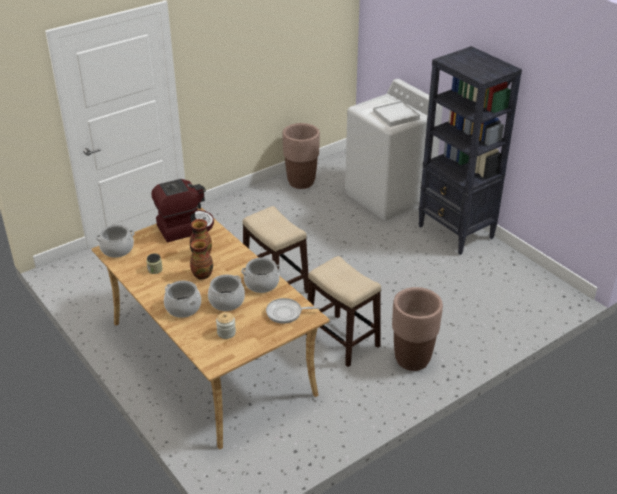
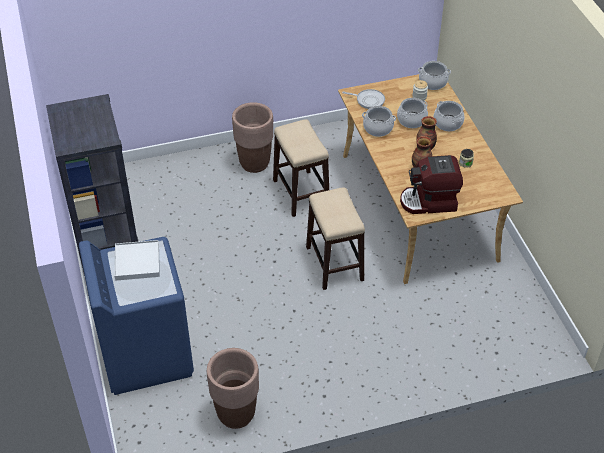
camera: 160 degrees left, 10 degrees up
cooking pot [96,224,135,258] -> cooking pot moved to [418,61,451,90]
white washing machine [345,79,443,221] -> blue washing machine [79,237,194,395]

